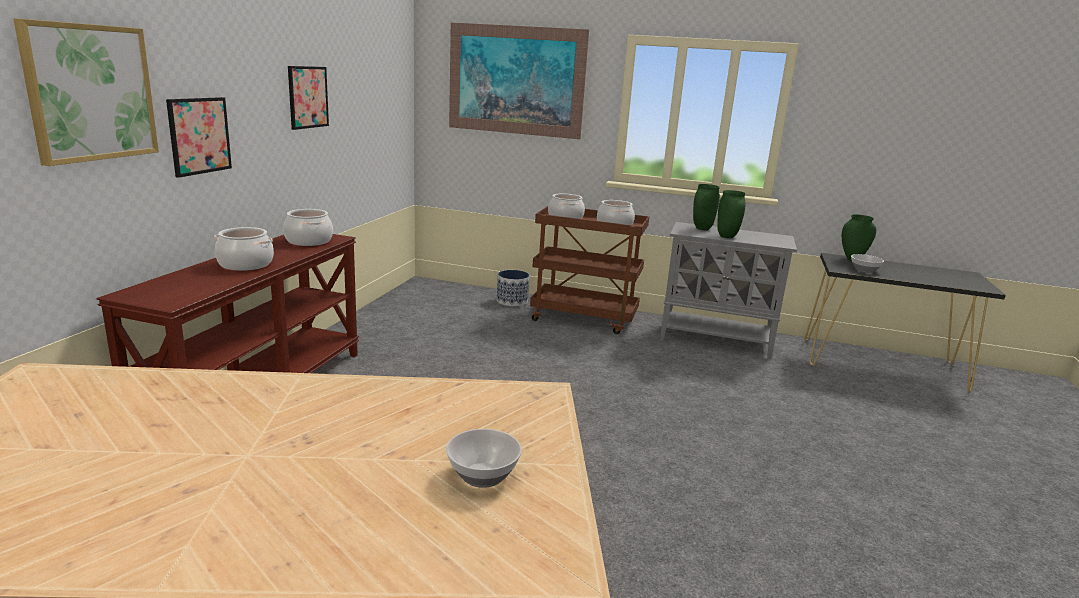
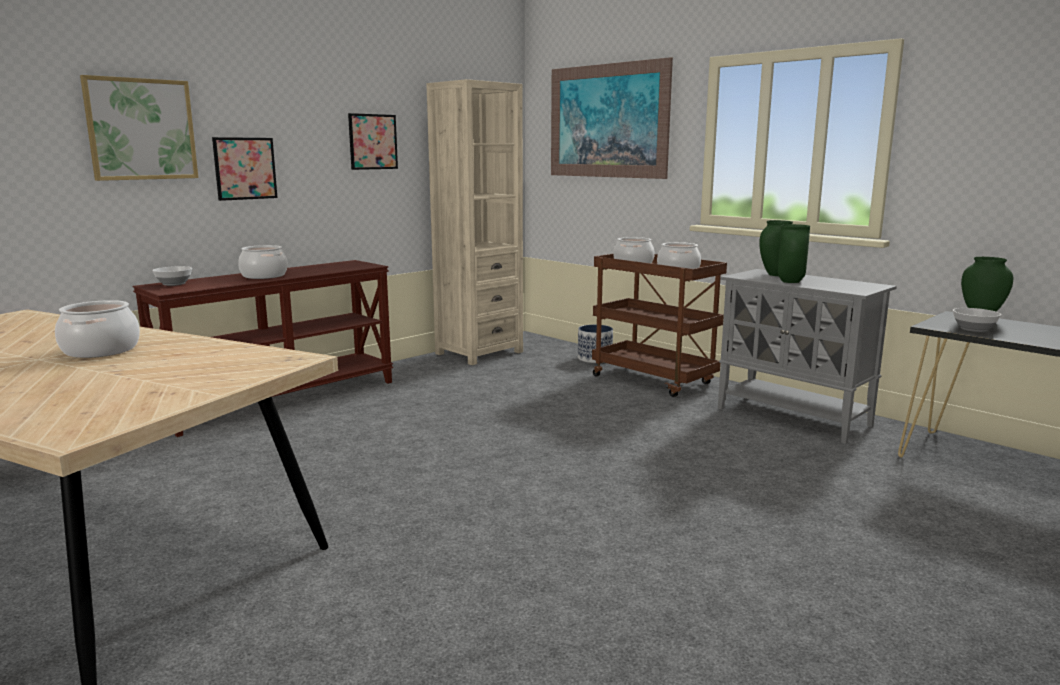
camera: 30 degrees right, 5 degrees down
cooking pot [283,209,333,246] -> cooking pot moved to [55,300,140,358]
bowl [446,429,522,488] -> bowl moved to [152,266,192,286]
none -> beige bookcase [426,79,523,365]

